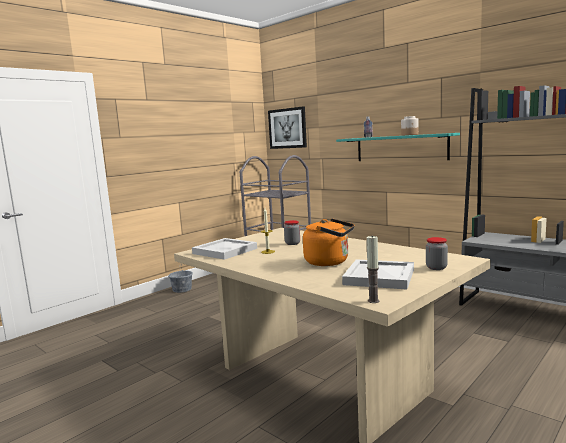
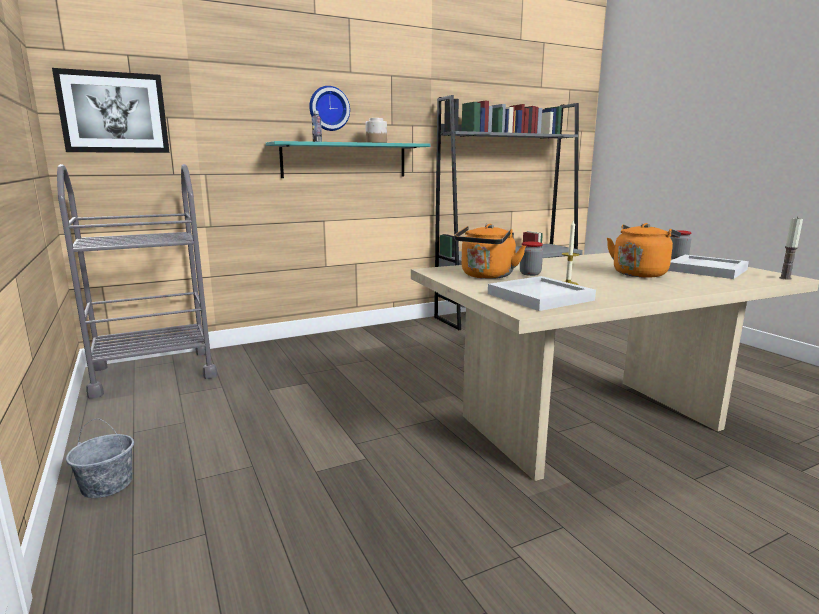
camera: 70 degrees left, 5 degrees up
none -> wall clock [309,86,350,131]
none -> orange kettle [454,224,526,279]

